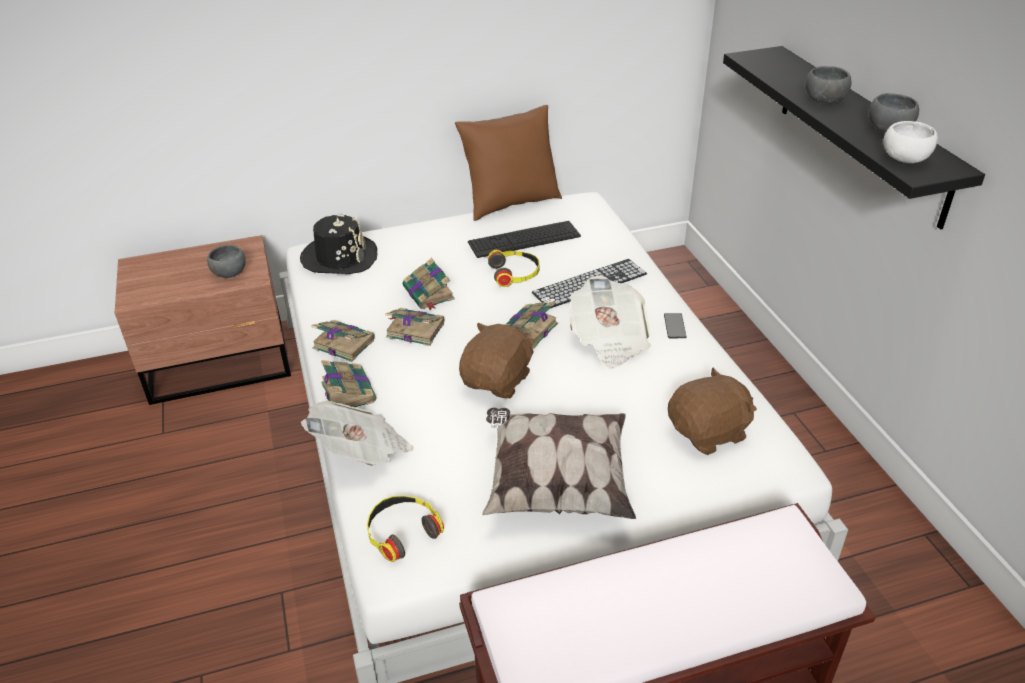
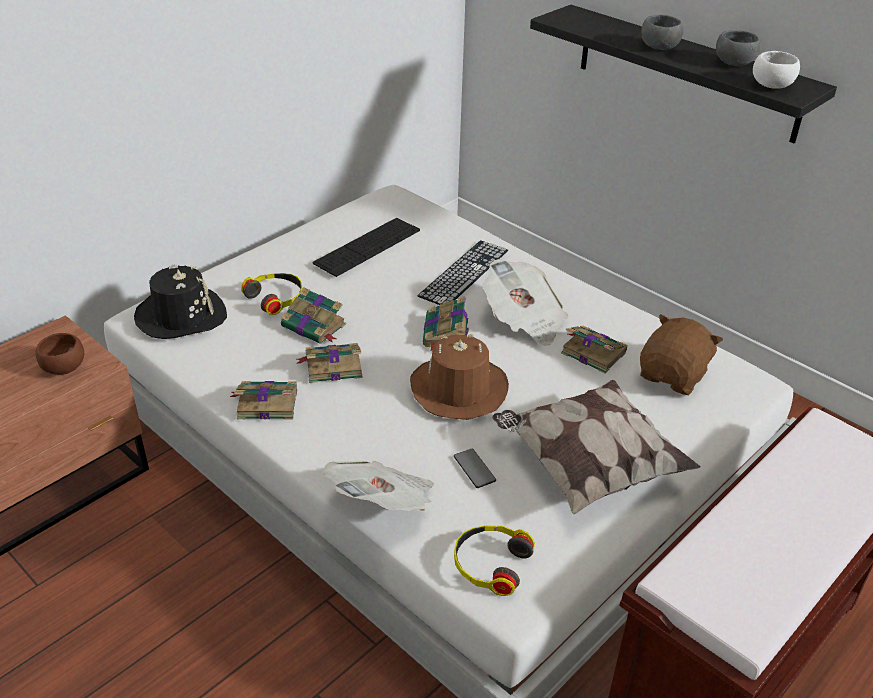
camera: 30 degrees left, 0 degrees up
grey bowl [207,245,246,278] -> brown bowl [35,333,84,375]
book [321,360,376,407] -> book moved to [561,326,627,374]
brown pillow [455,105,562,221] -> none
brown plush toy [459,323,536,398] -> brown hat [410,333,509,420]
headphones [488,250,540,287] -> headphones moved to [241,273,303,315]
phone [664,313,686,338] -> phone moved to [454,449,496,488]

